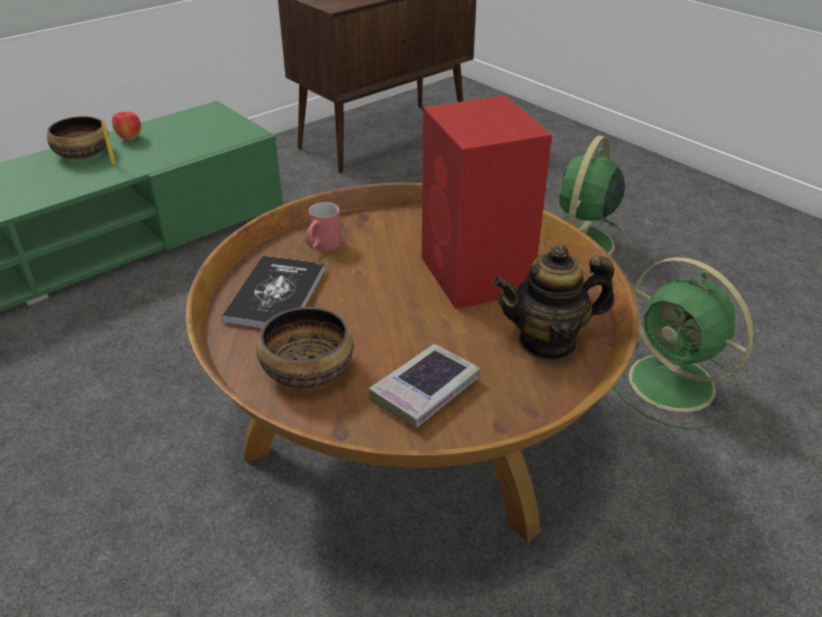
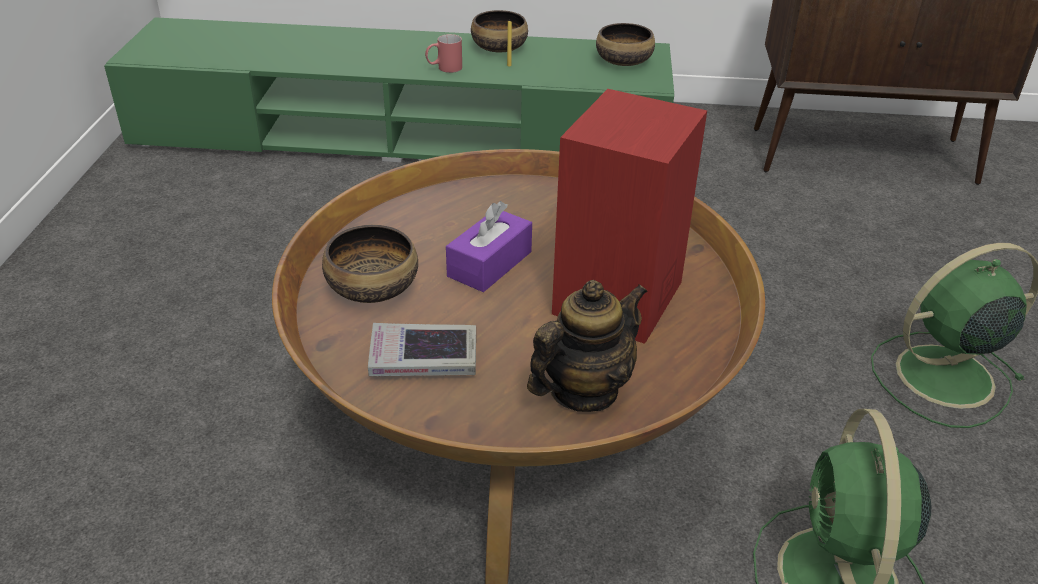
camera: 45 degrees right, 0 degrees up
apple [112,111,141,141] -> none
book [222,256,325,328] -> none
red mug [305,202,341,251] -> red mug moved to [425,34,462,73]
teapot [493,244,614,360] -> teapot turned 105 degrees clockwise [527,280,648,412]
none -> purple tissue box [446,201,532,292]
none -> bowl [596,23,655,66]

